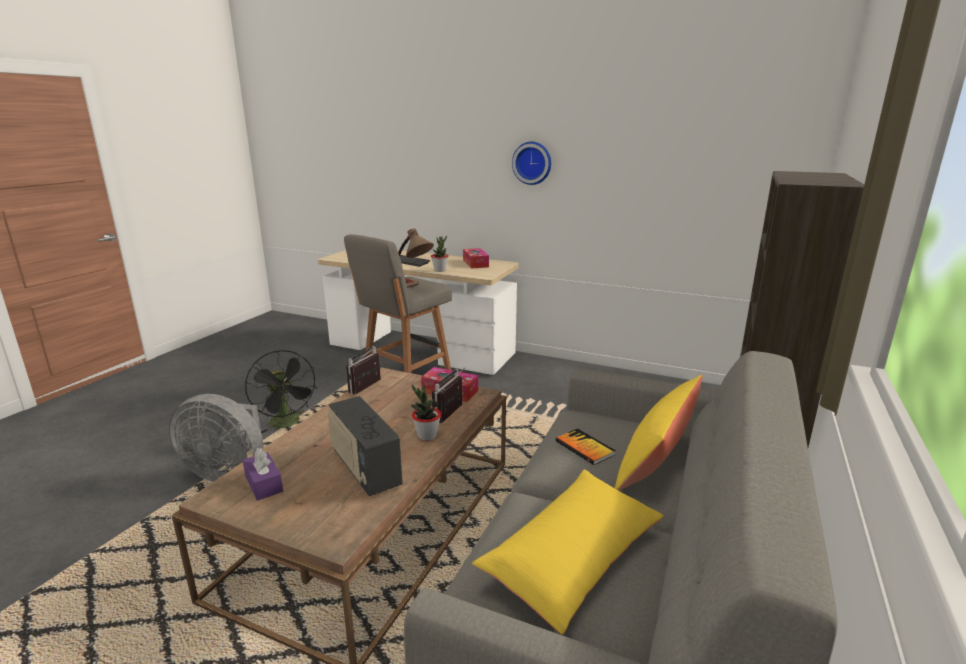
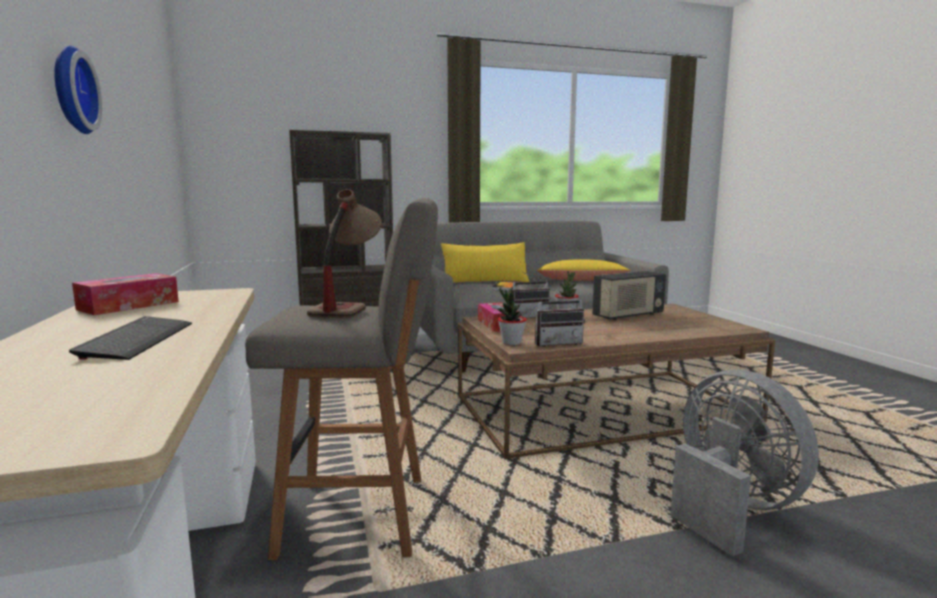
camera: 130 degrees left, 10 degrees down
purple tissue box [243,448,283,501] -> none
black fan [245,350,317,433] -> none
radio [328,396,403,496] -> radio turned 45 degrees clockwise [592,271,666,320]
potted plant [431,236,449,272] -> potted plant moved to [497,288,527,345]

